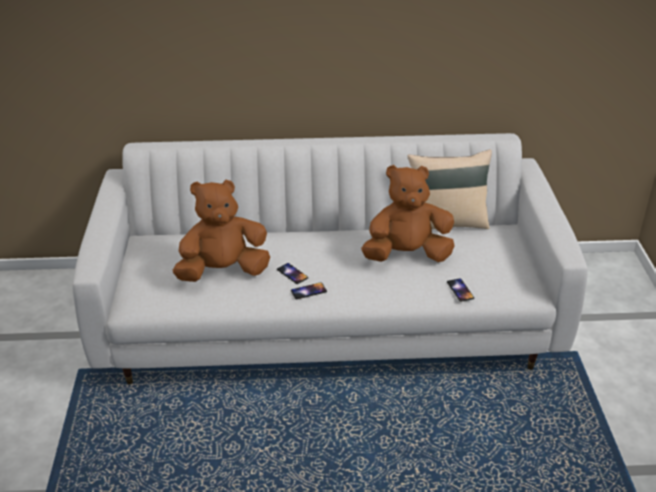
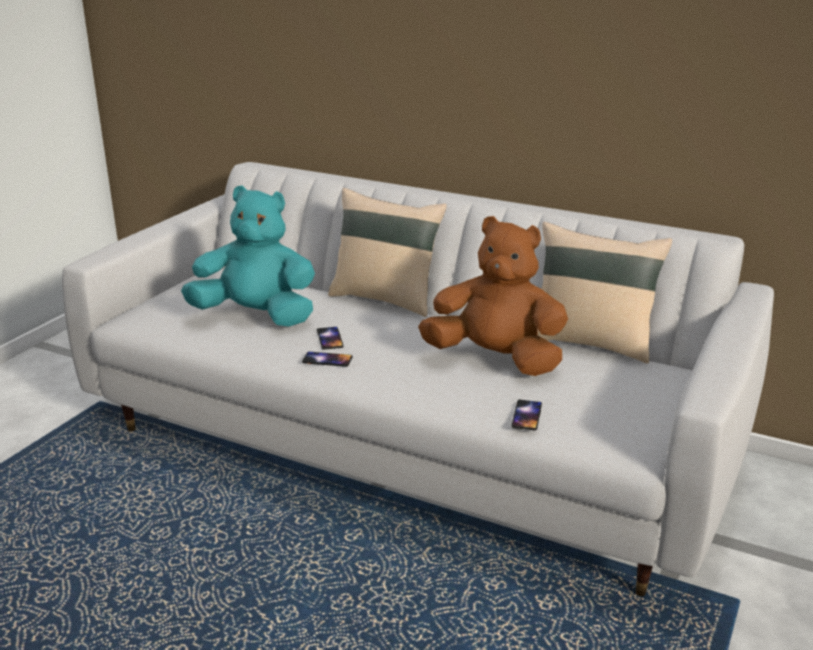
camera: 30 degrees right, 10 degrees down
brown plush toy [173,180,270,282] -> turquoise plush toy [181,185,315,327]
none -> beige pillow [328,188,447,317]

